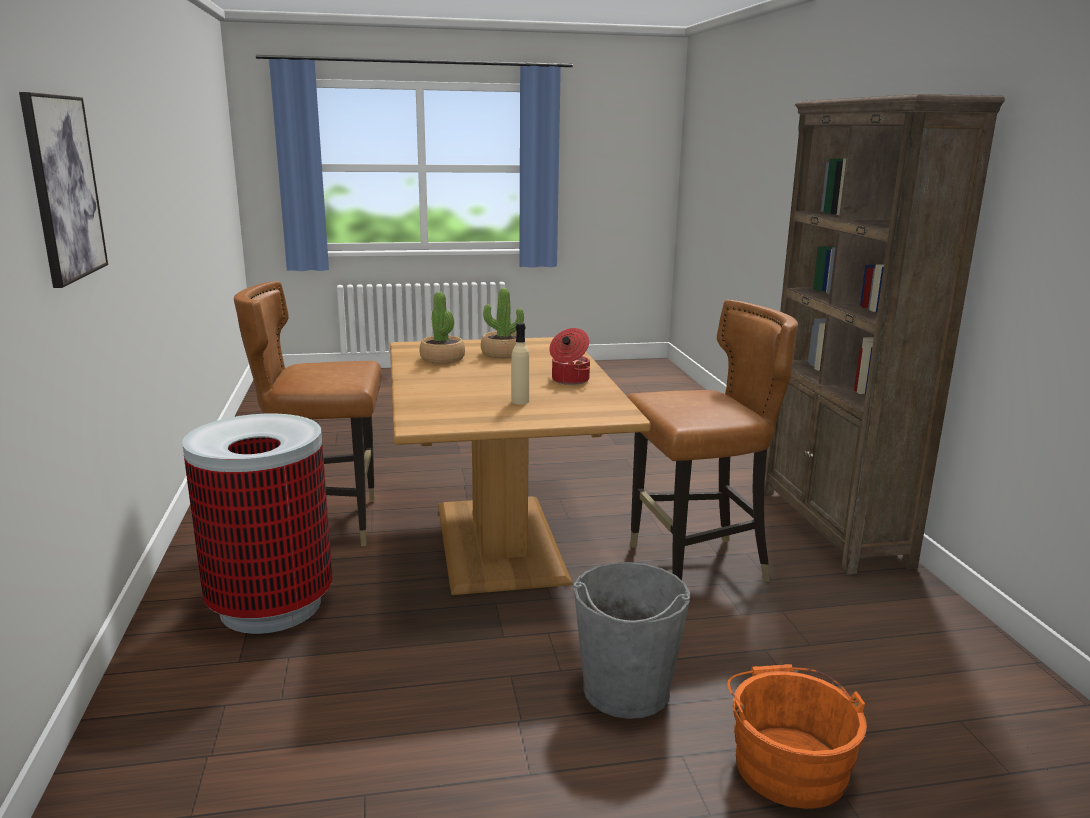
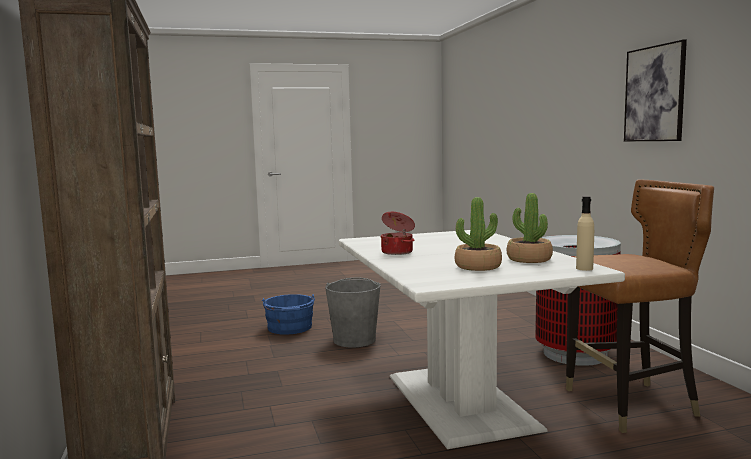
camera: 175 degrees right, 10 degrees down
brown dining table [390,337,651,595] -> white dining table [339,230,625,449]
beige bottle [511,323,529,405] -> beige bottle moved to [576,196,594,271]
brown chair [627,300,798,582] -> none
orange bucket [727,664,867,809] -> blue bucket [262,294,315,335]

